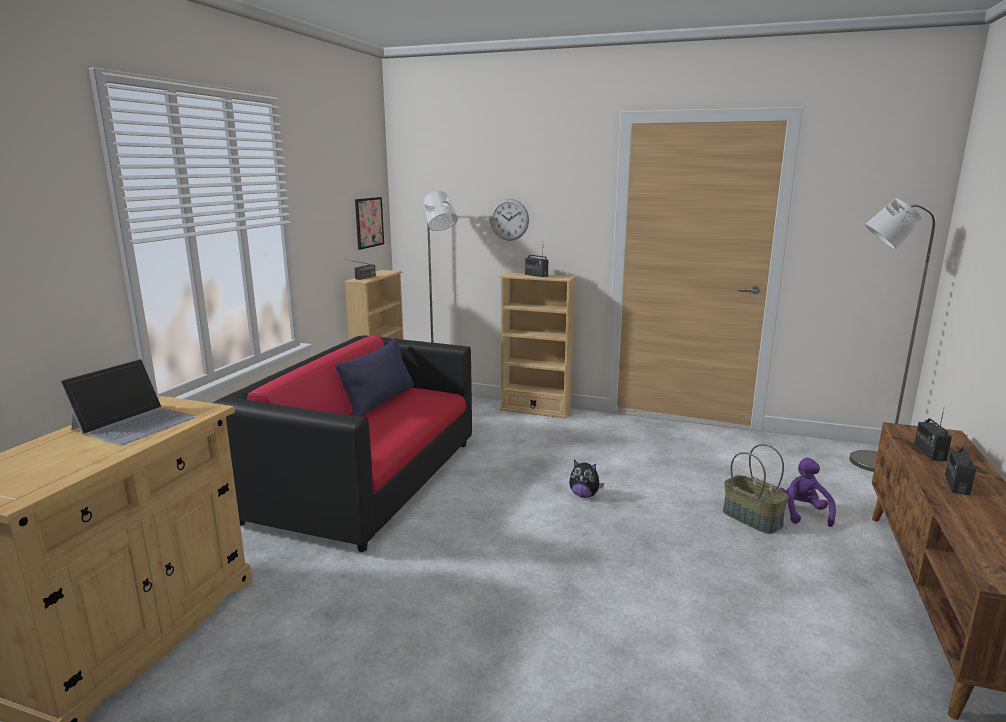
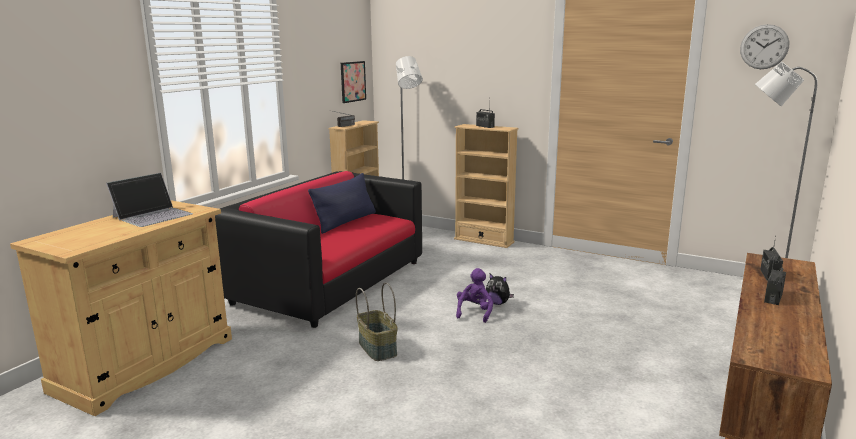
camera: 10 degrees right, 0 degrees up
wall clock [490,199,529,241] -> wall clock moved to [740,24,789,69]
basket [723,444,789,534] -> basket moved to [356,283,398,361]
purple plush toy [779,458,836,527] -> purple plush toy moved to [456,268,493,323]

